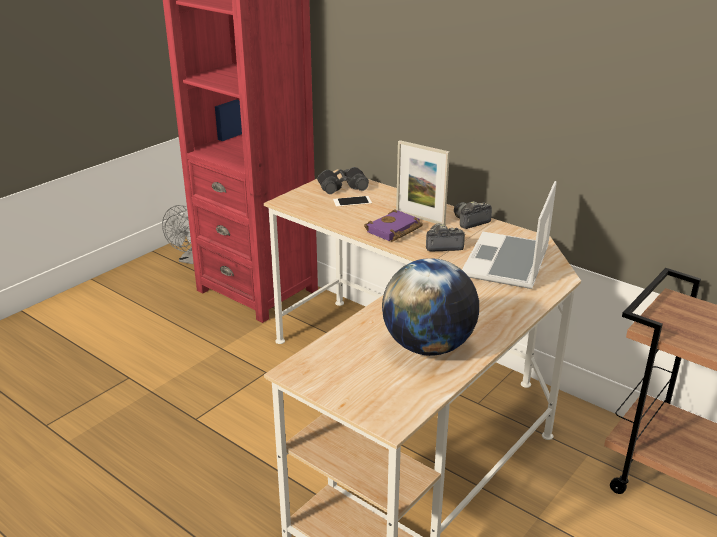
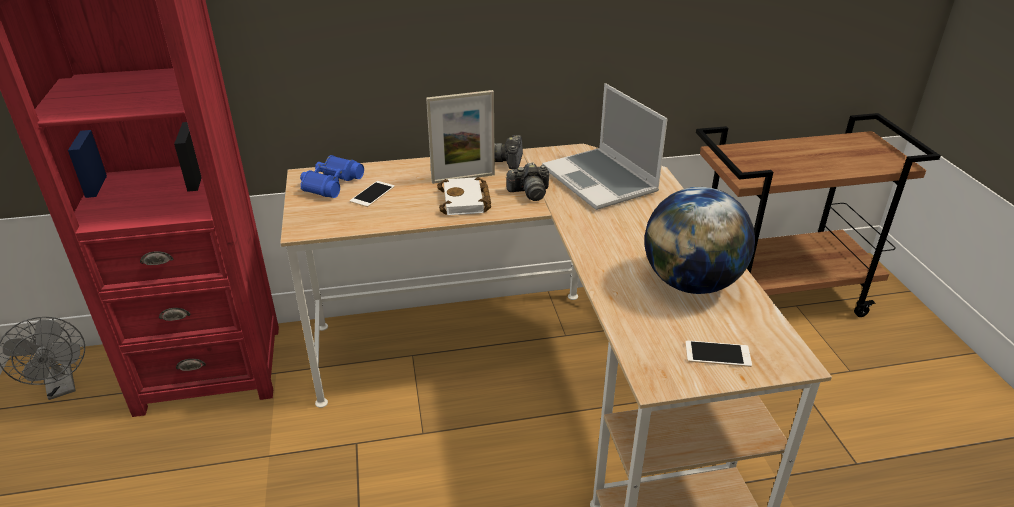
camera: 50 degrees left, 5 degrees up
black binoculars [317,167,369,194] -> blue binoculars [300,155,364,198]
purple book [364,209,423,242] -> white book [437,177,491,215]
camera [426,224,465,251] -> camera turned 135 degrees counterclockwise [506,162,549,201]
none -> phone [685,341,752,367]

